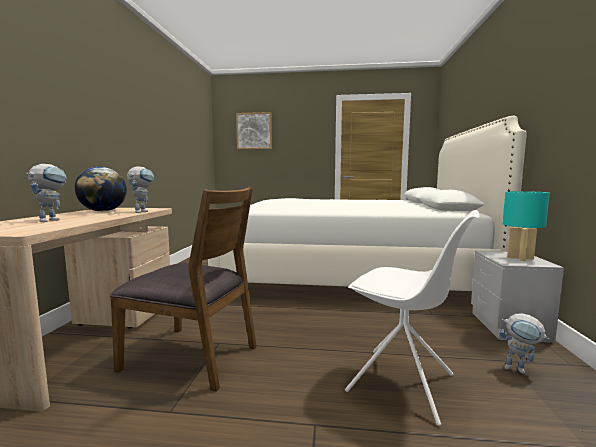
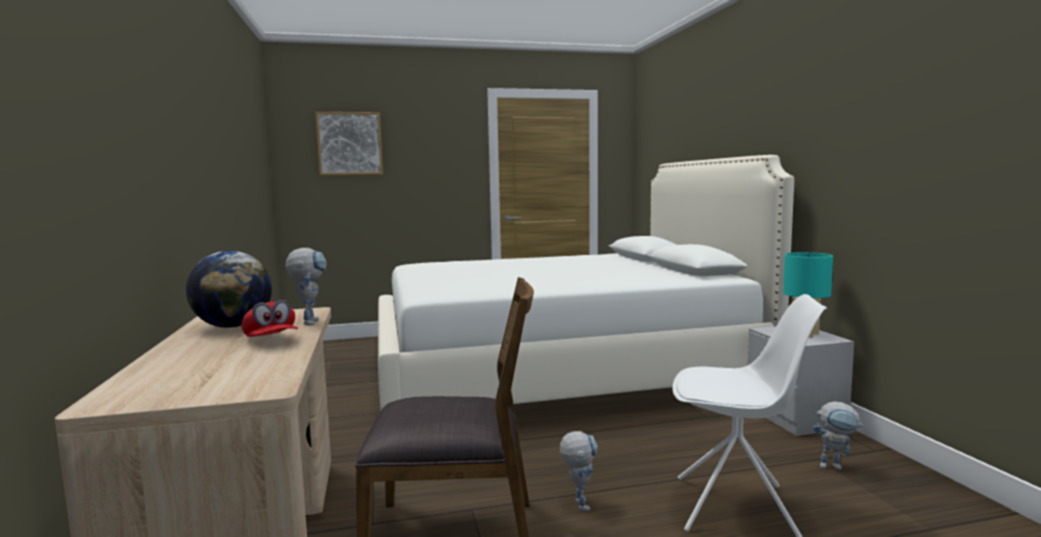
camera: 20 degrees left, 0 degrees up
toy robot [26,164,67,222] -> toy robot moved to [560,431,598,511]
none -> red cap [241,300,298,337]

